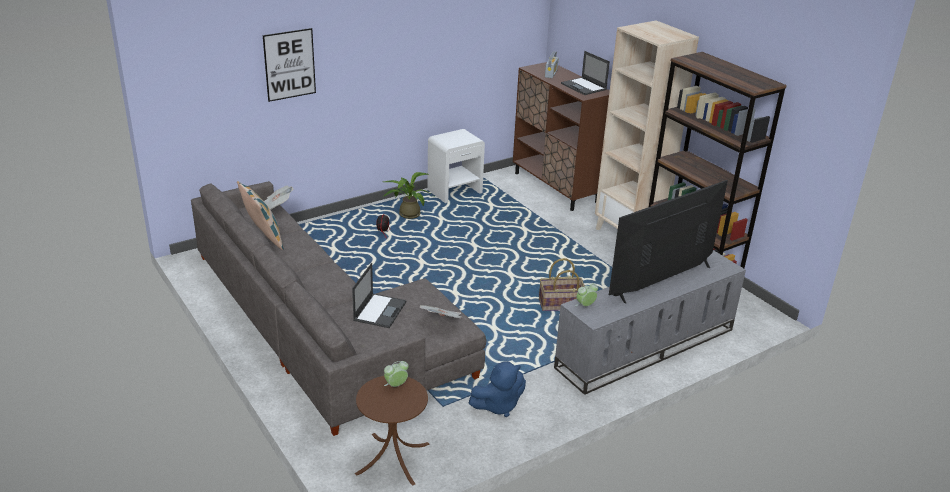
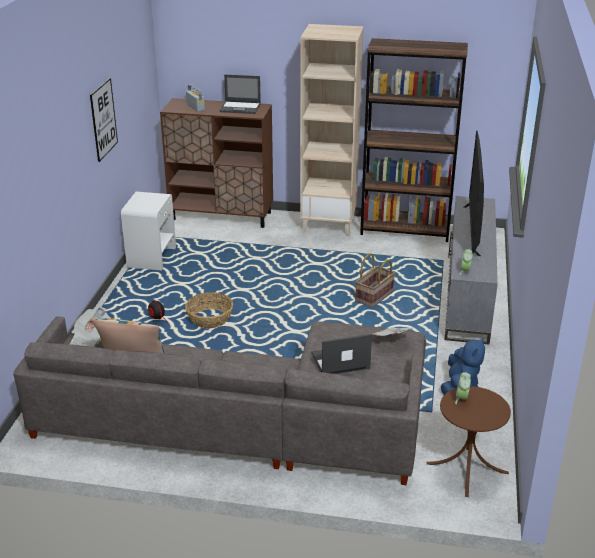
camera: 45 degrees left, 0 degrees up
picture [263,28,316,102] -> picture moved to [90,78,118,162]
laptop [352,263,406,328] -> laptop turned 75 degrees counterclockwise [311,334,372,374]
potted plant [382,172,432,219] -> none
none -> basket [185,292,233,328]

